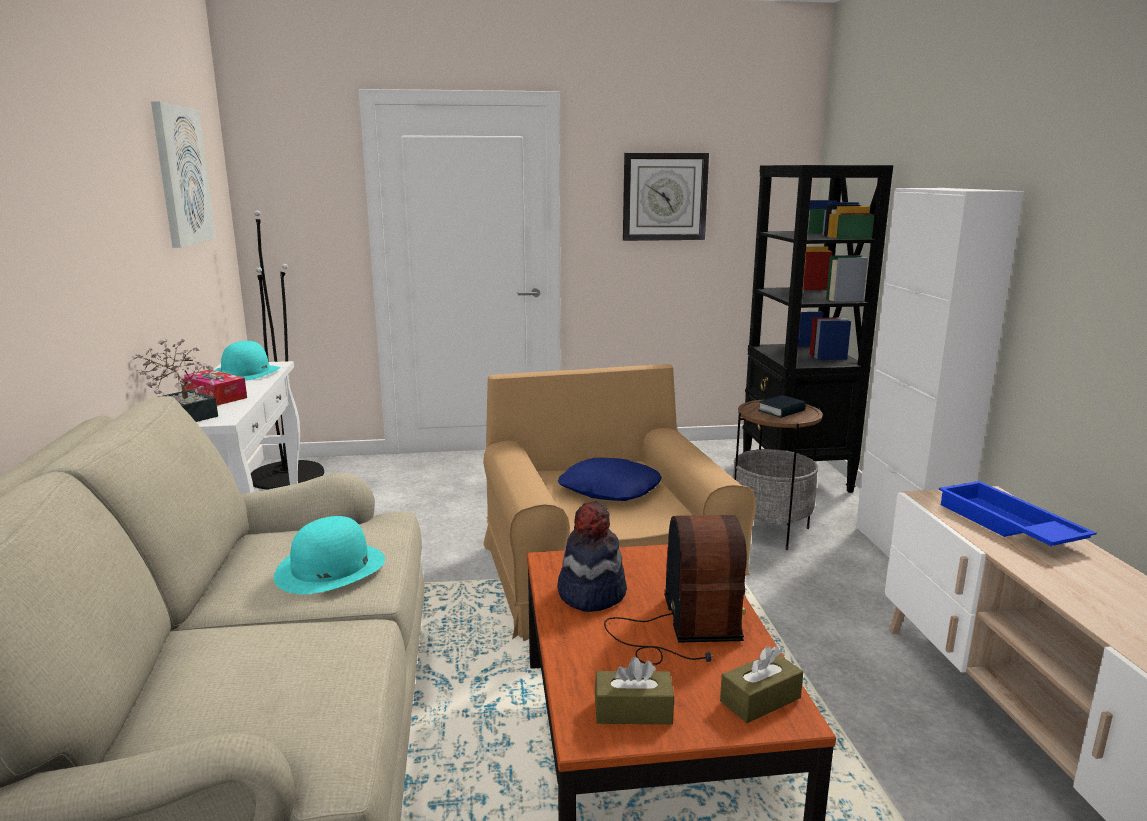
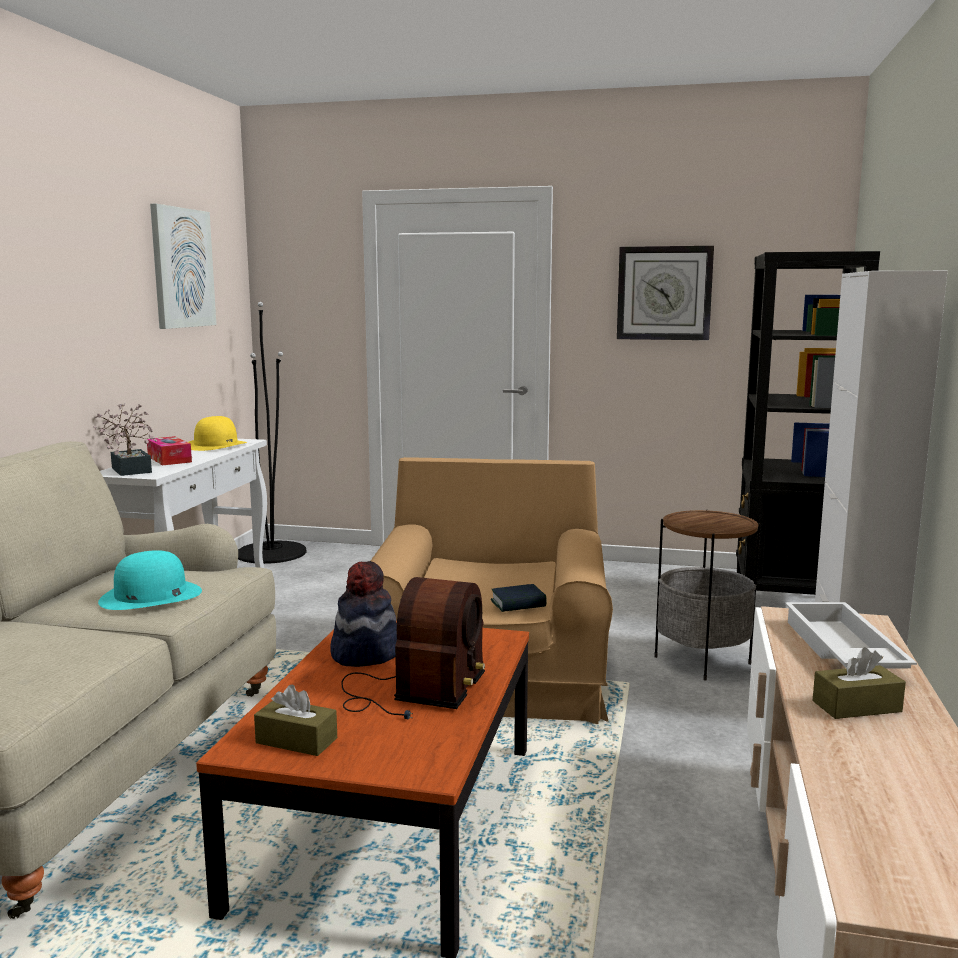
camera: 20 degrees right, 5 degrees down
turquoise hat [215,341,280,381] -> yellow hat [188,416,247,451]
blue pillow [558,458,662,501] -> none
brown tissue box [720,646,803,723] -> brown tissue box moved to [813,647,906,719]
book [758,395,806,418] -> book moved to [490,584,547,612]
blue tray [939,481,1097,546] -> white tray [785,602,917,668]

